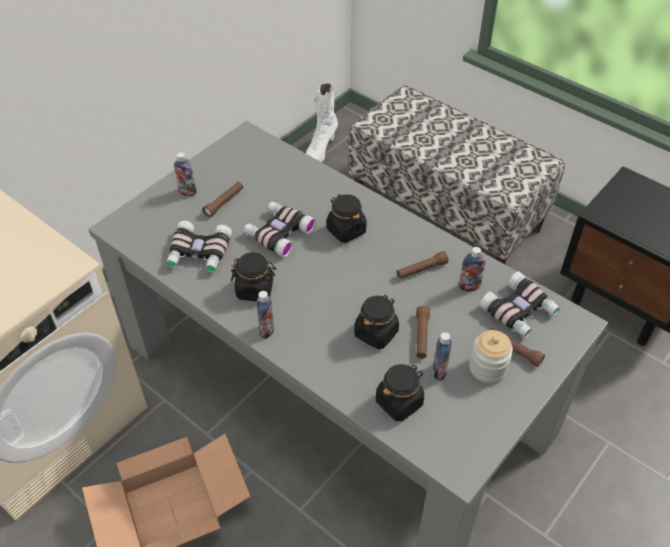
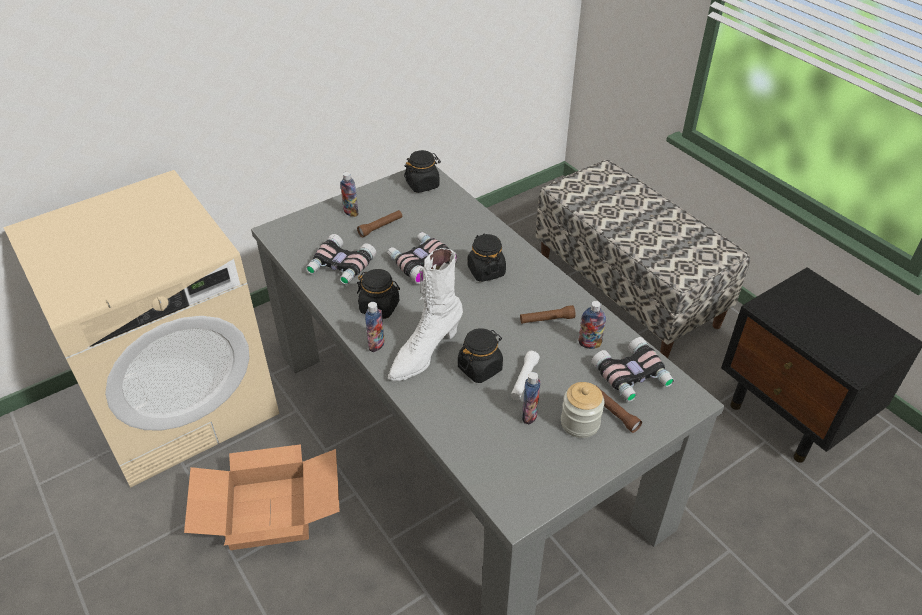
camera: 15 degrees right, 5 degrees down
white boot [306,83,338,162] -> white boot moved to [388,248,463,381]
black jar [376,364,424,421] -> black jar moved to [404,150,441,193]
brown flashlight [416,306,430,359] -> white flashlight [510,351,540,400]

